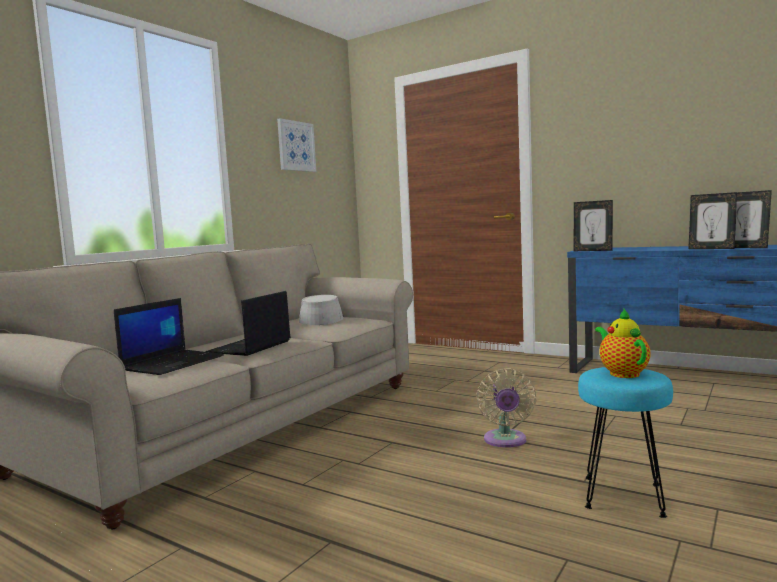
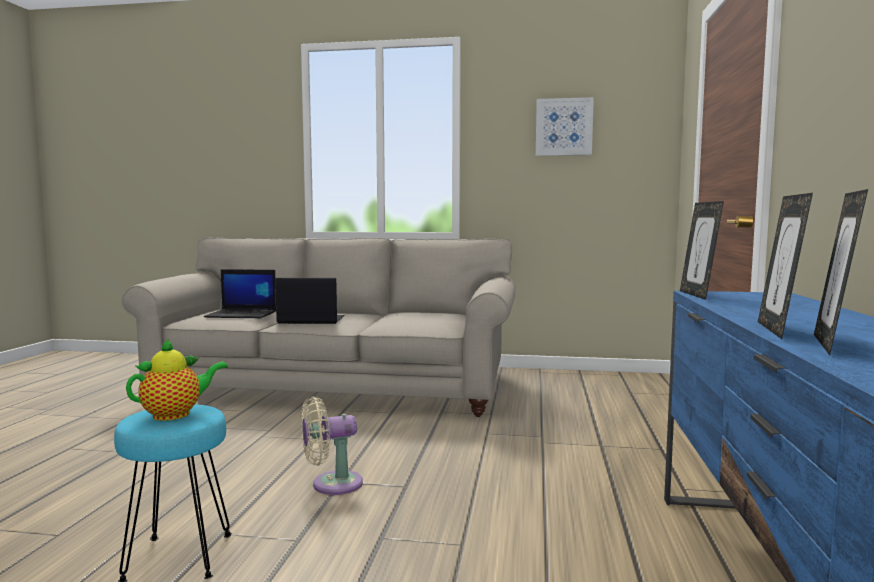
camera: 65 degrees right, 0 degrees up
grey hat [299,295,343,325] -> none

